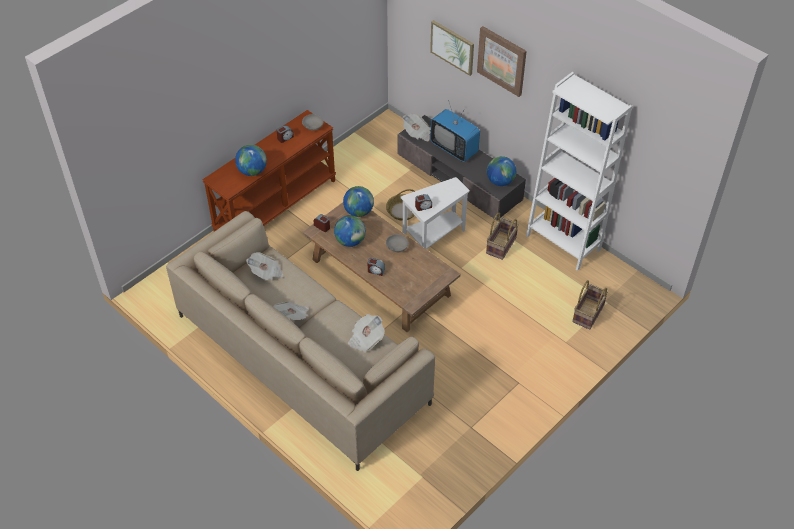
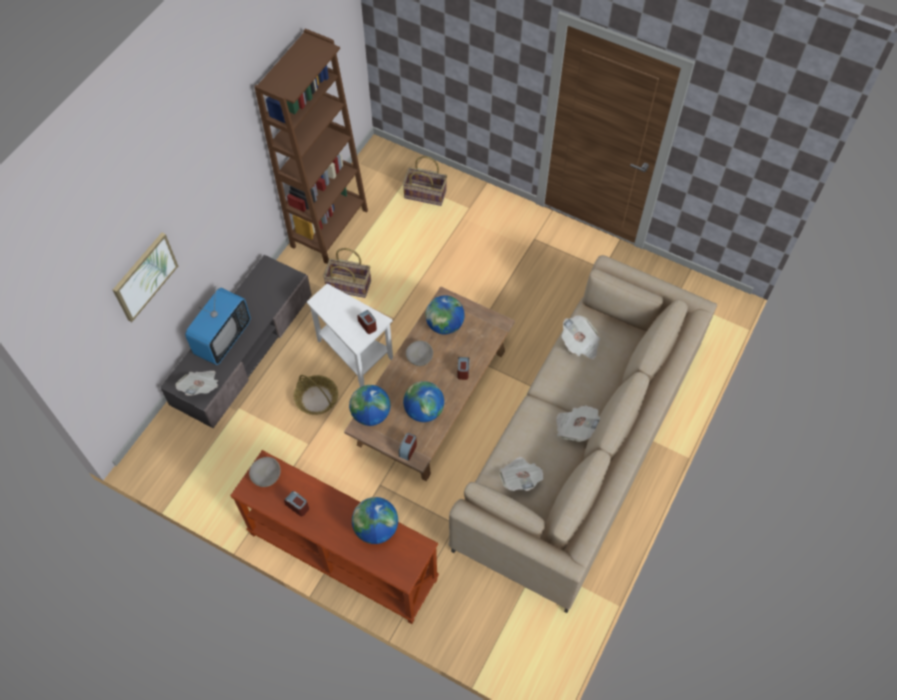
camera: 105 degrees left, 10 degrees up
picture [477,26,527,97] -> none
globe [487,156,516,186] -> globe moved to [426,295,465,335]
white bookcase [526,72,632,271] -> brown bookcase [254,29,368,264]

